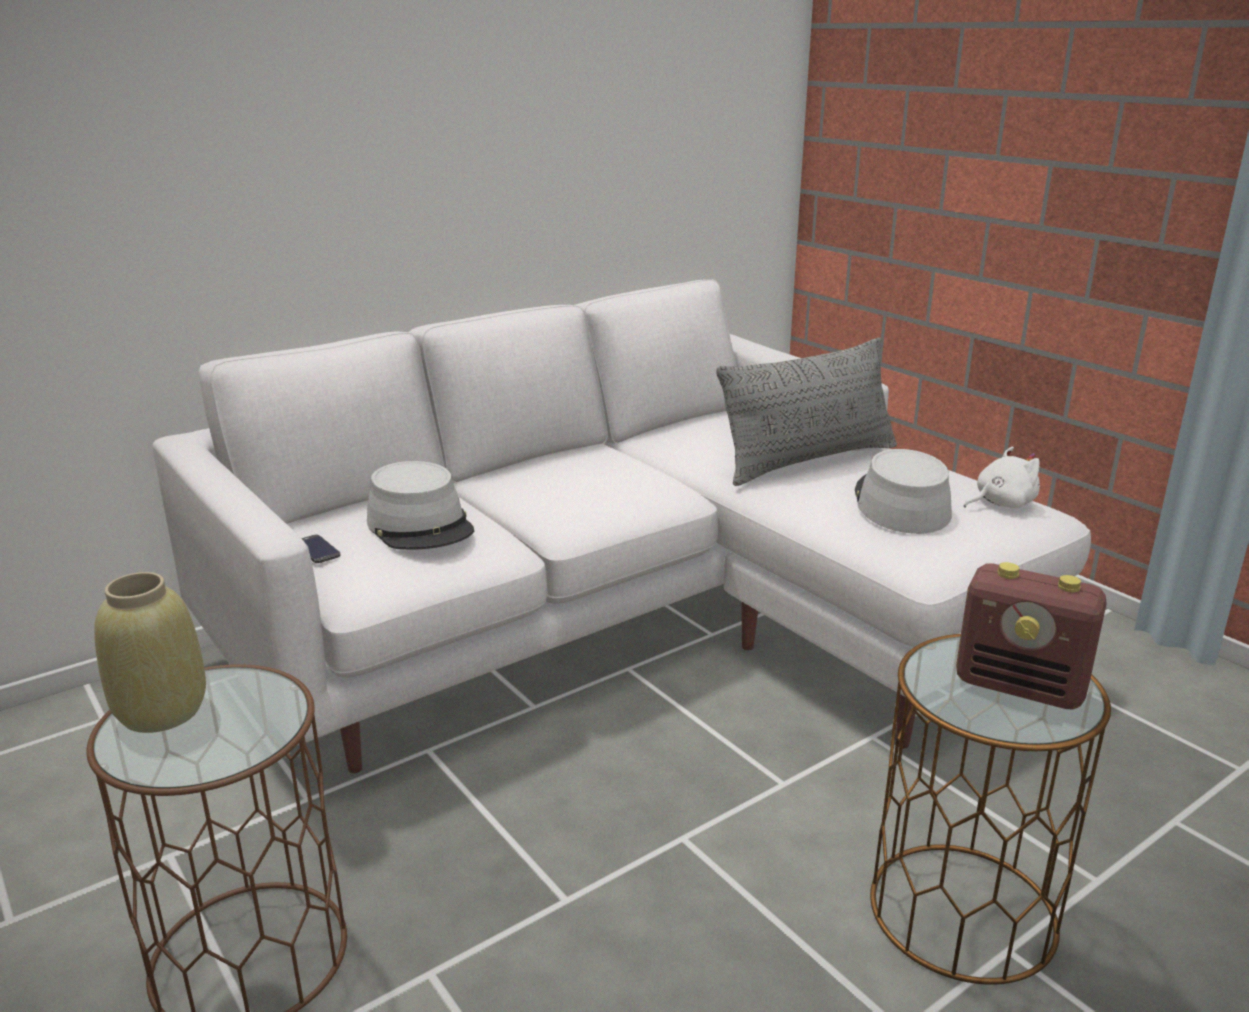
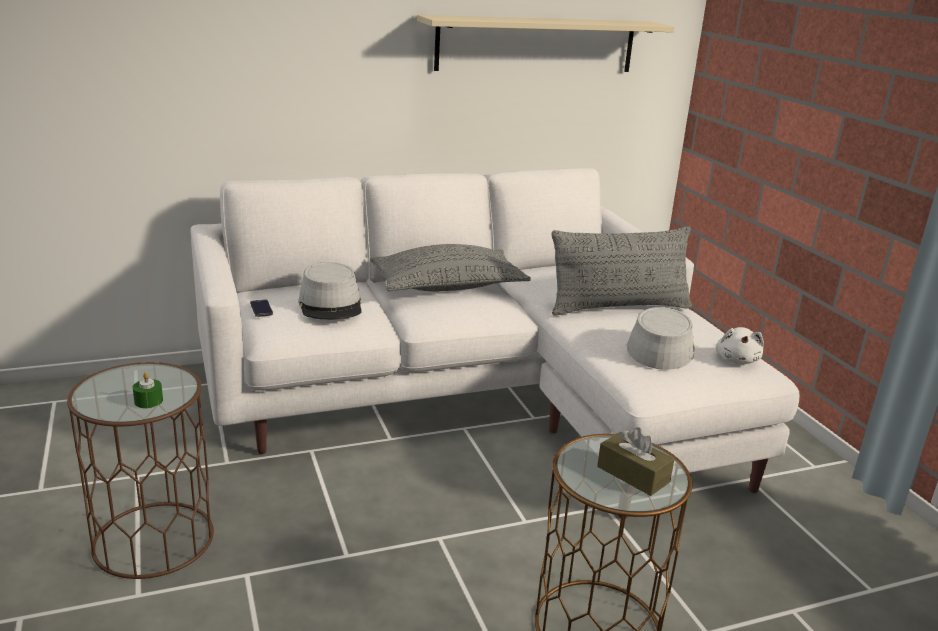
camera: 15 degrees right, 0 degrees up
beige vase [94,572,206,733] -> none
radio [956,562,1107,709] -> brown tissue box [597,427,674,496]
white plush toy [964,447,1040,508] -> white plush toy turned 105 degrees clockwise [716,327,764,364]
none -> green candle [133,372,163,408]
none -> grey pillow [370,244,531,291]
none -> beige shelf [417,15,675,72]

